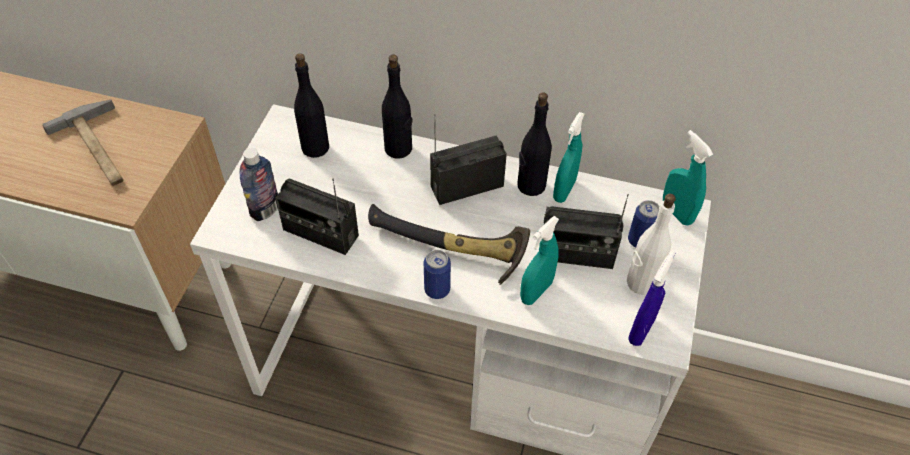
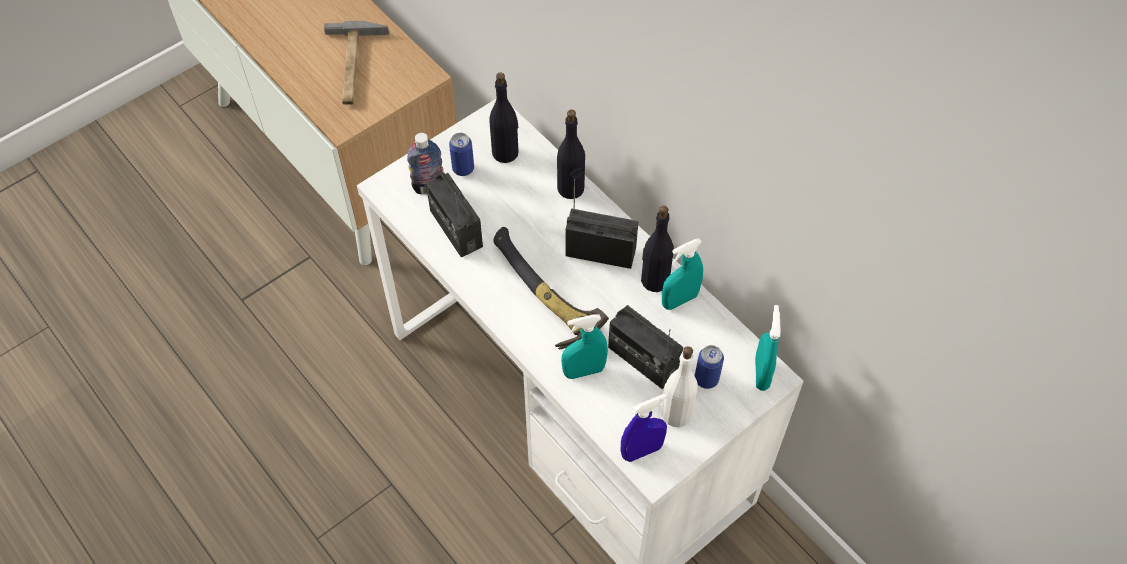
camera: 35 degrees right, 5 degrees up
can [424,250,451,299] -> can moved to [449,133,474,176]

